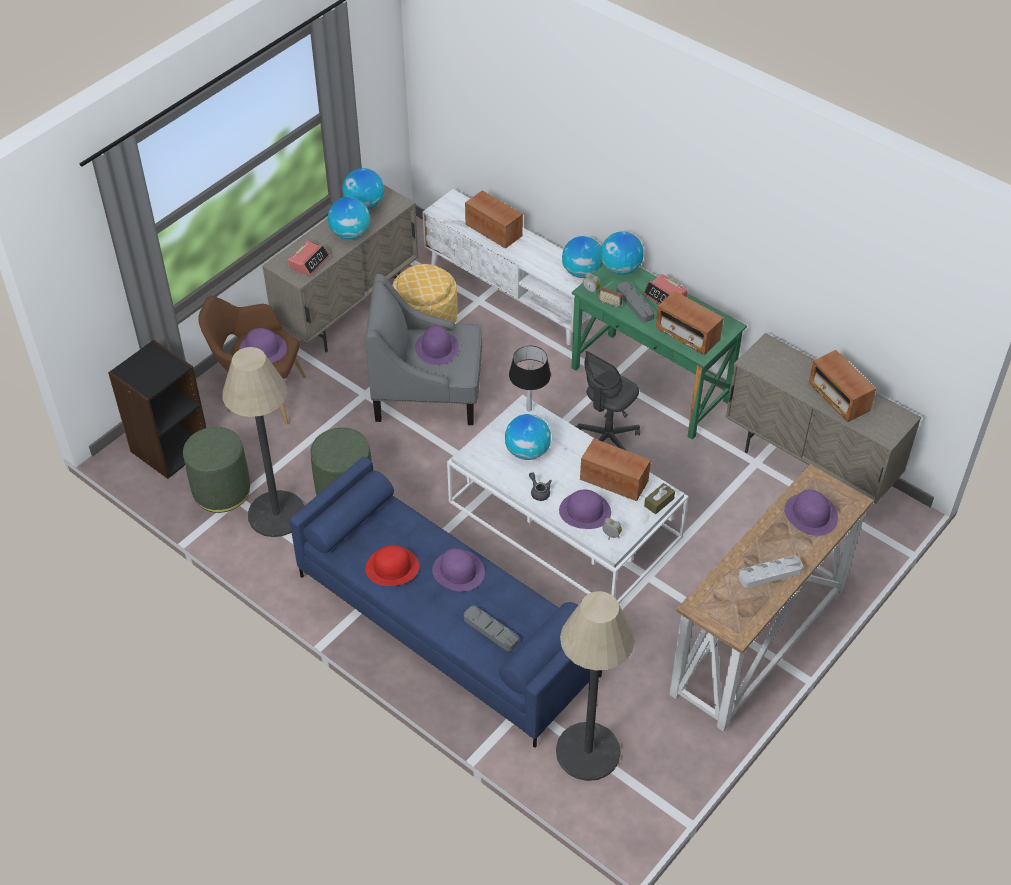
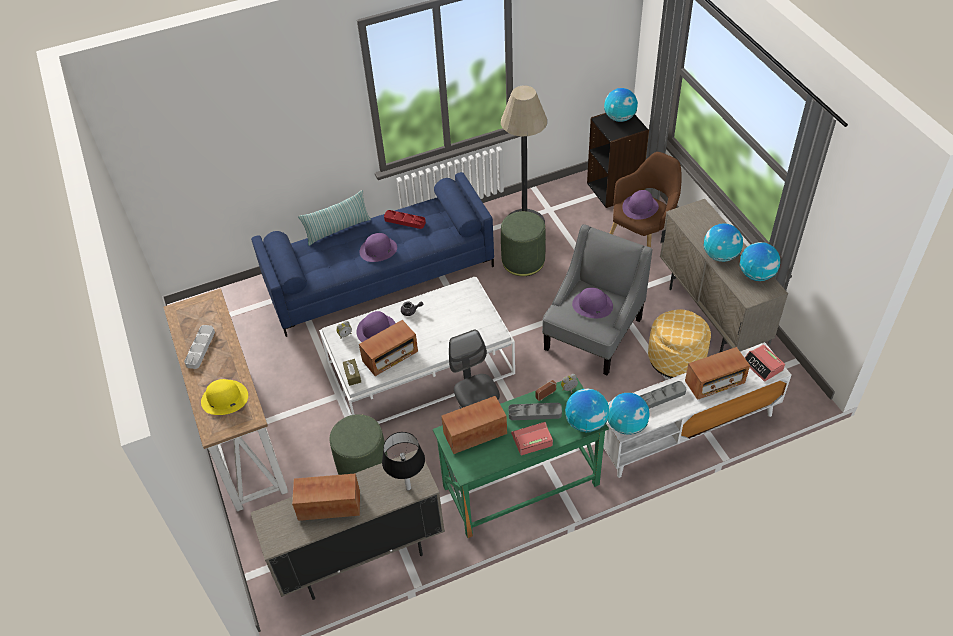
camera: 120 degrees right, 0 degrees up
green ottoman [183,427,250,513] -> green ottoman moved to [330,414,388,475]
alarm clock [288,240,330,276] -> alarm clock moved to [745,344,785,382]
red hat [366,545,419,586] -> red tray [384,210,426,229]
grey tray [464,606,519,651] -> grey tray moved to [640,381,686,409]
globe [505,414,551,460] -> globe moved to [604,88,638,122]
black table lamp [509,346,551,412] -> black table lamp moved to [382,432,425,491]
floor lamp [556,591,634,781] -> none
purple hat [784,489,838,536] -> yellow hat [201,379,248,415]
none -> pillow [298,190,371,246]

